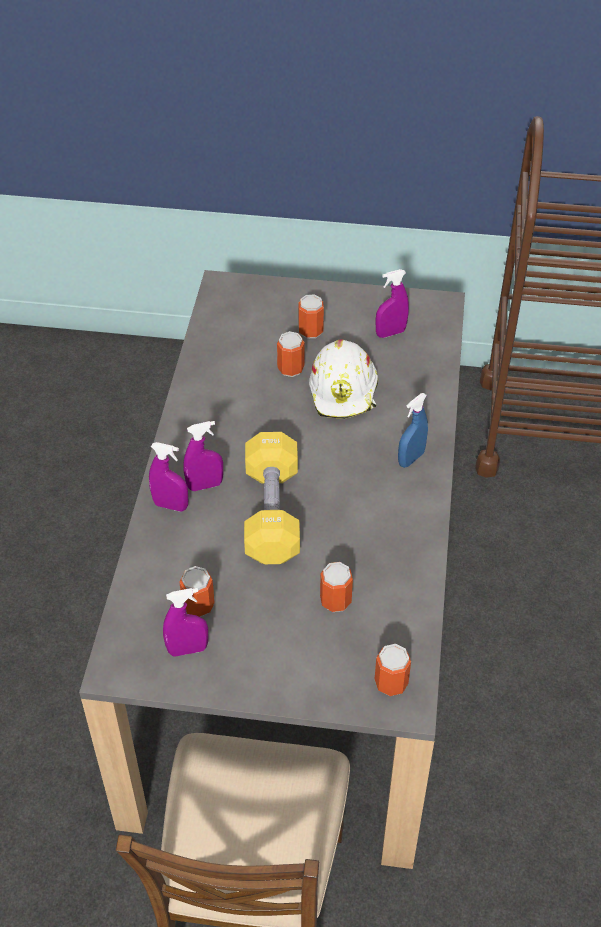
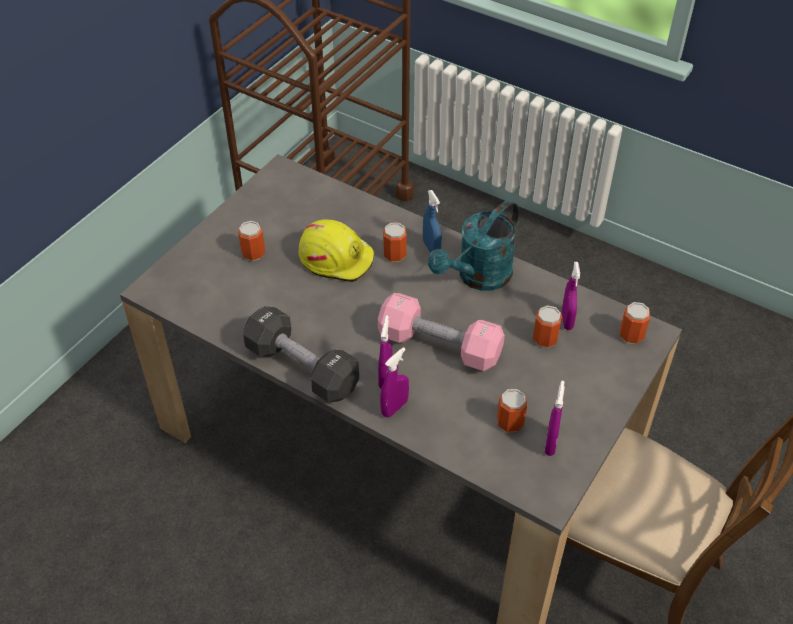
camera: 65 degrees left, 0 degrees up
yellow dumbbell [244,432,300,564] -> pink dumbbell [378,293,505,371]
can [277,331,305,377] -> can moved to [383,222,407,262]
white hard hat [309,339,378,419] -> yellow hard hat [299,220,374,282]
purple spray bottle [375,269,409,338] -> purple spray bottle moved to [562,262,580,330]
none -> black dumbbell [243,306,359,402]
none -> turquoise watering can [428,200,519,291]

